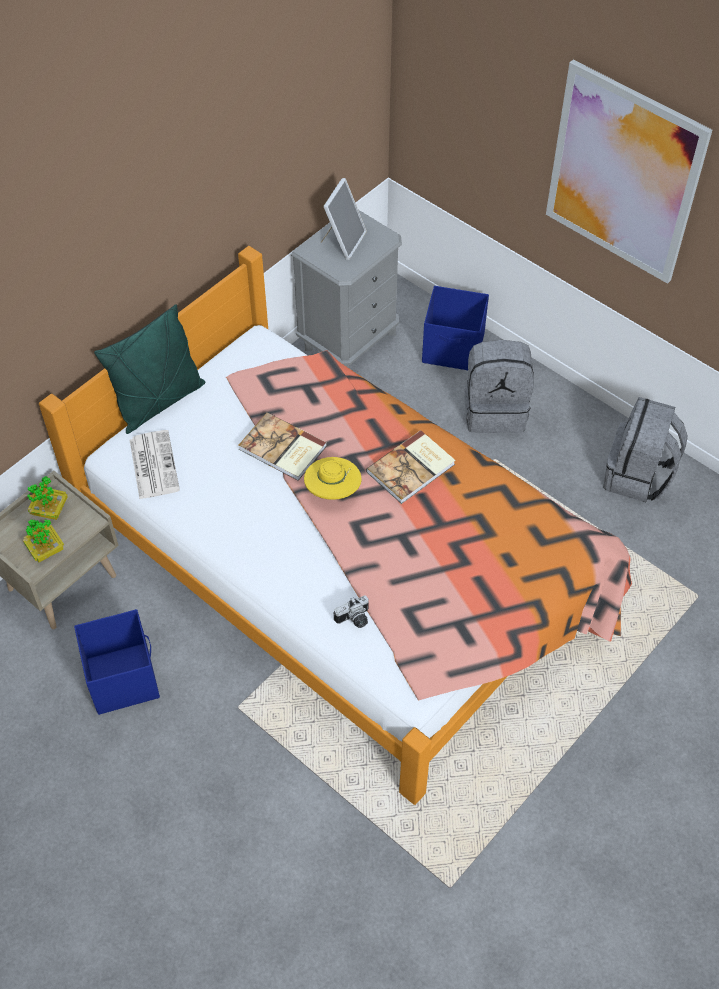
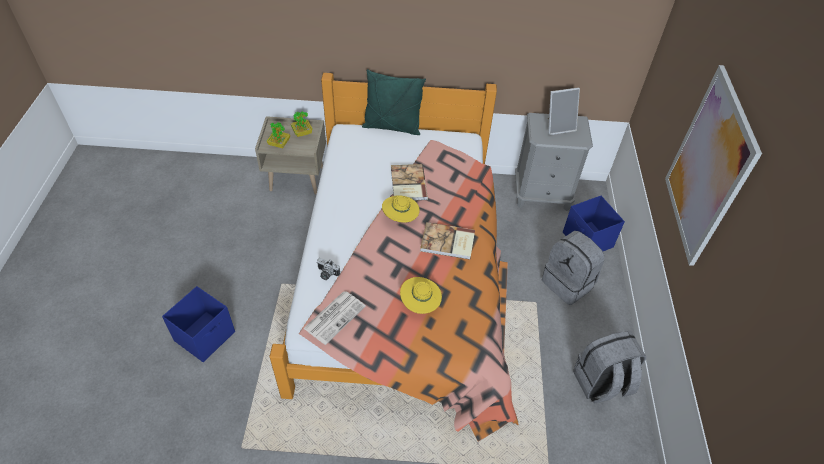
camera: 50 degrees right, 5 degrees down
blue storage box [74,609,160,715] -> blue storage box moved to [162,286,235,362]
newspaper [130,430,180,499] -> newspaper moved to [303,291,366,345]
none -> yellow hat [400,277,442,314]

